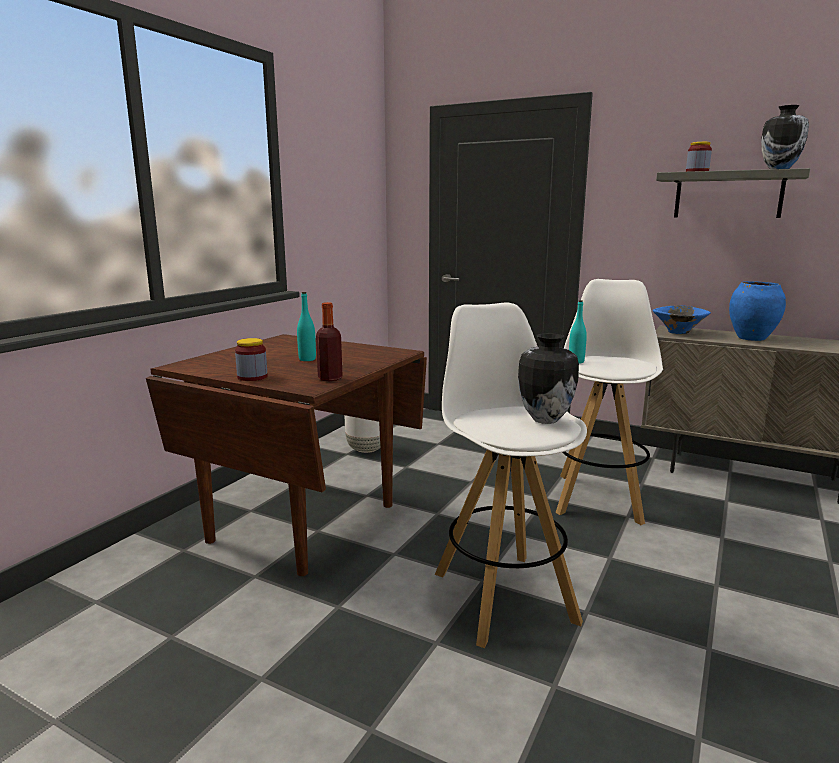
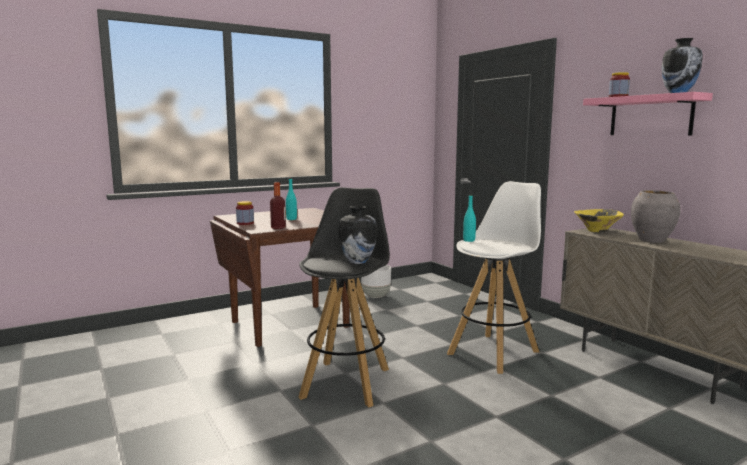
camera: 30 degrees right, 5 degrees down
white stool [435,302,587,648] -> black stool [298,187,390,408]
blue bowl [653,305,711,334] -> yellow bowl [574,209,624,232]
grey shelf [656,168,810,218] -> pink shelf [583,92,713,136]
blue vase [729,281,786,341] -> grey vase [631,190,681,243]

